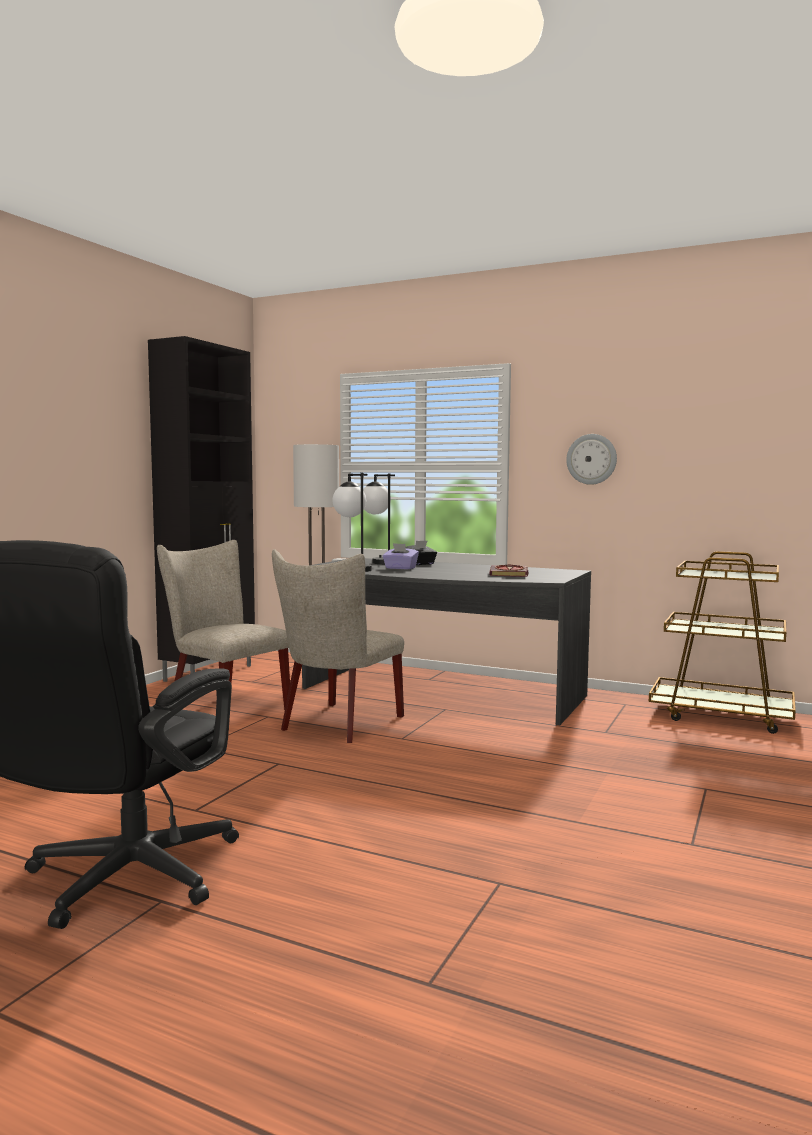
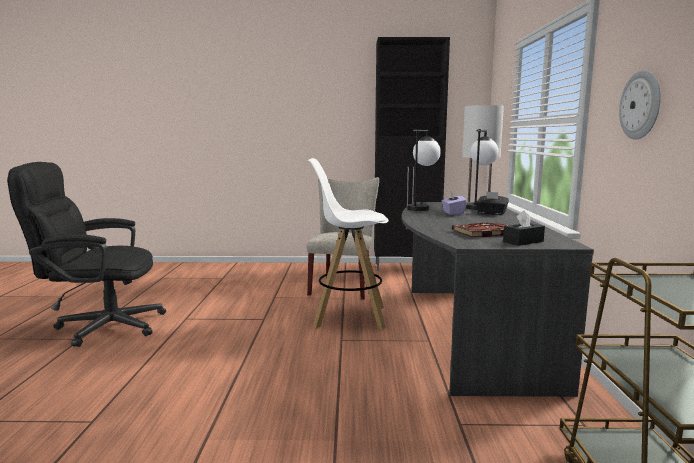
camera: 65 degrees right, 5 degrees up
beige chair [272,549,404,743] -> white stool [307,158,389,329]
none -> black tissue box [503,210,545,246]

